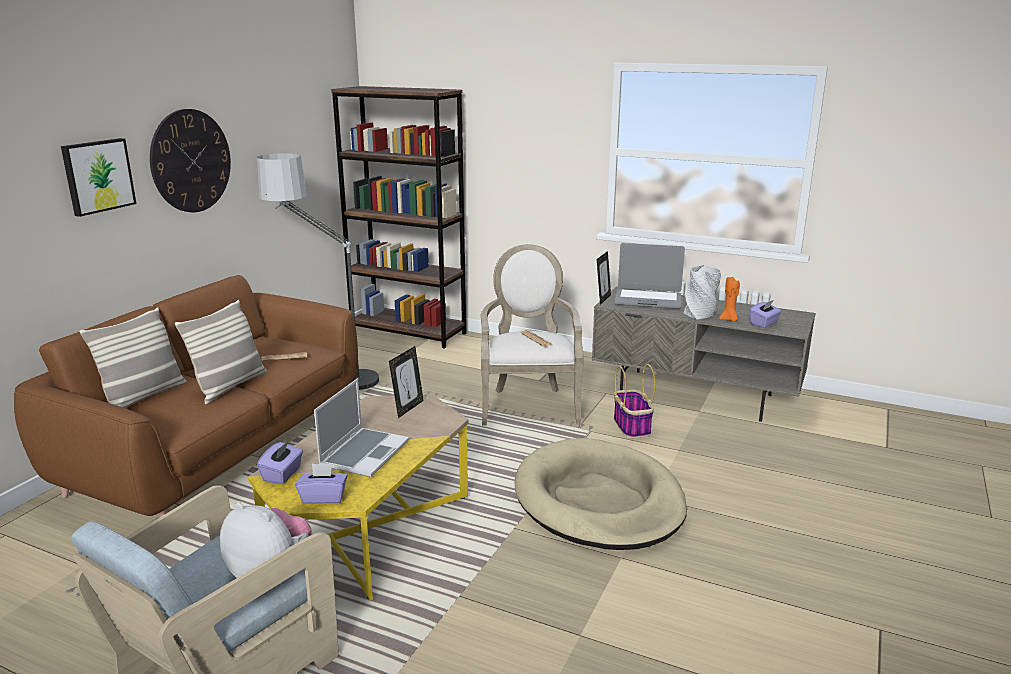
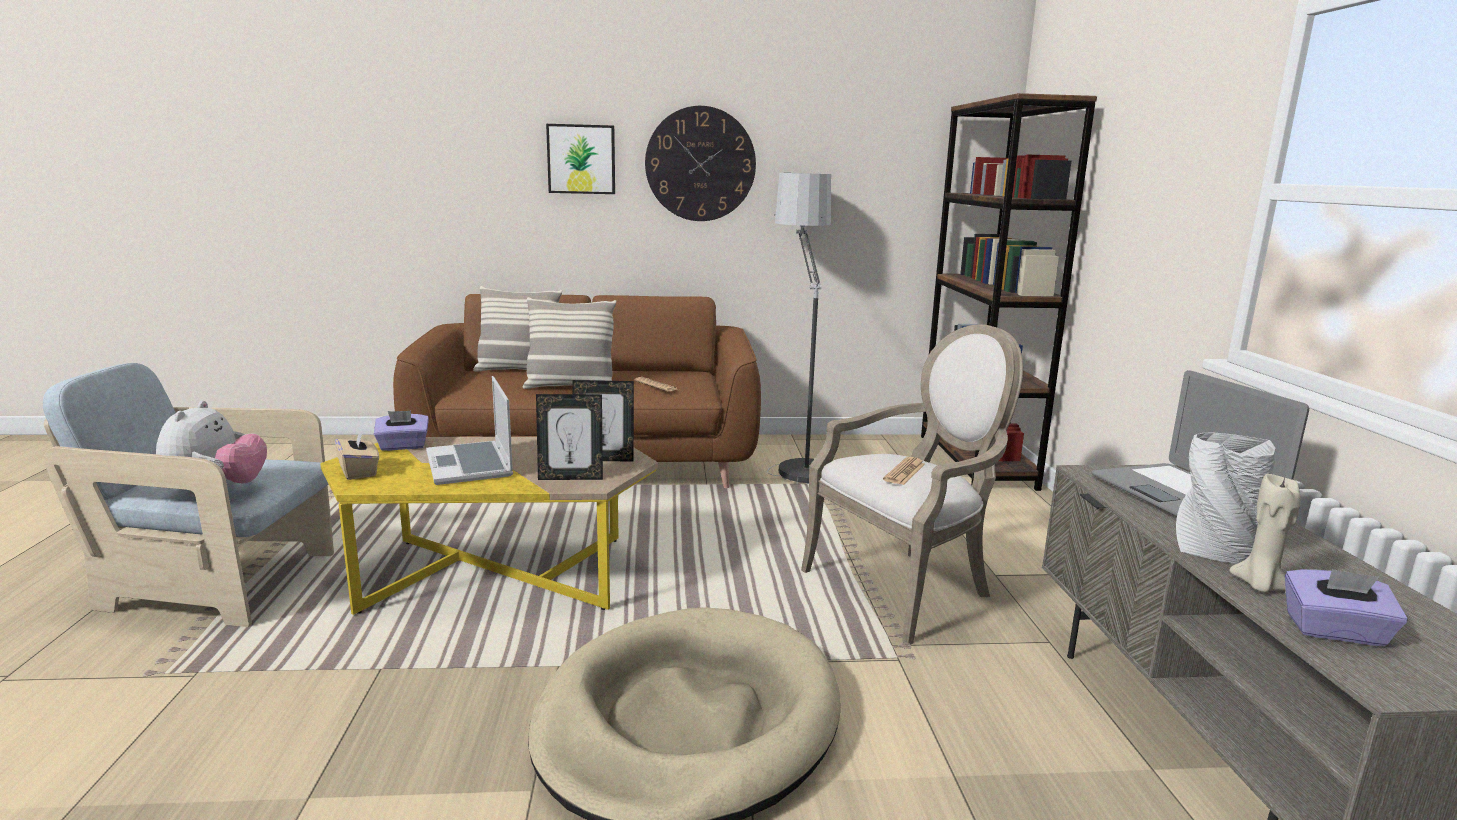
camera: 60 degrees right, 5 degrees down
purple tissue box [295,464,348,504] -> beige tissue box [335,430,379,480]
laptop [314,378,409,477] -> laptop turned 75 degrees clockwise [426,376,513,485]
picture frame [597,251,611,305] -> picture frame moved to [536,394,603,480]
basket [614,364,655,438] -> none
orange candle [719,277,740,321] -> beige candle [1229,474,1301,592]

